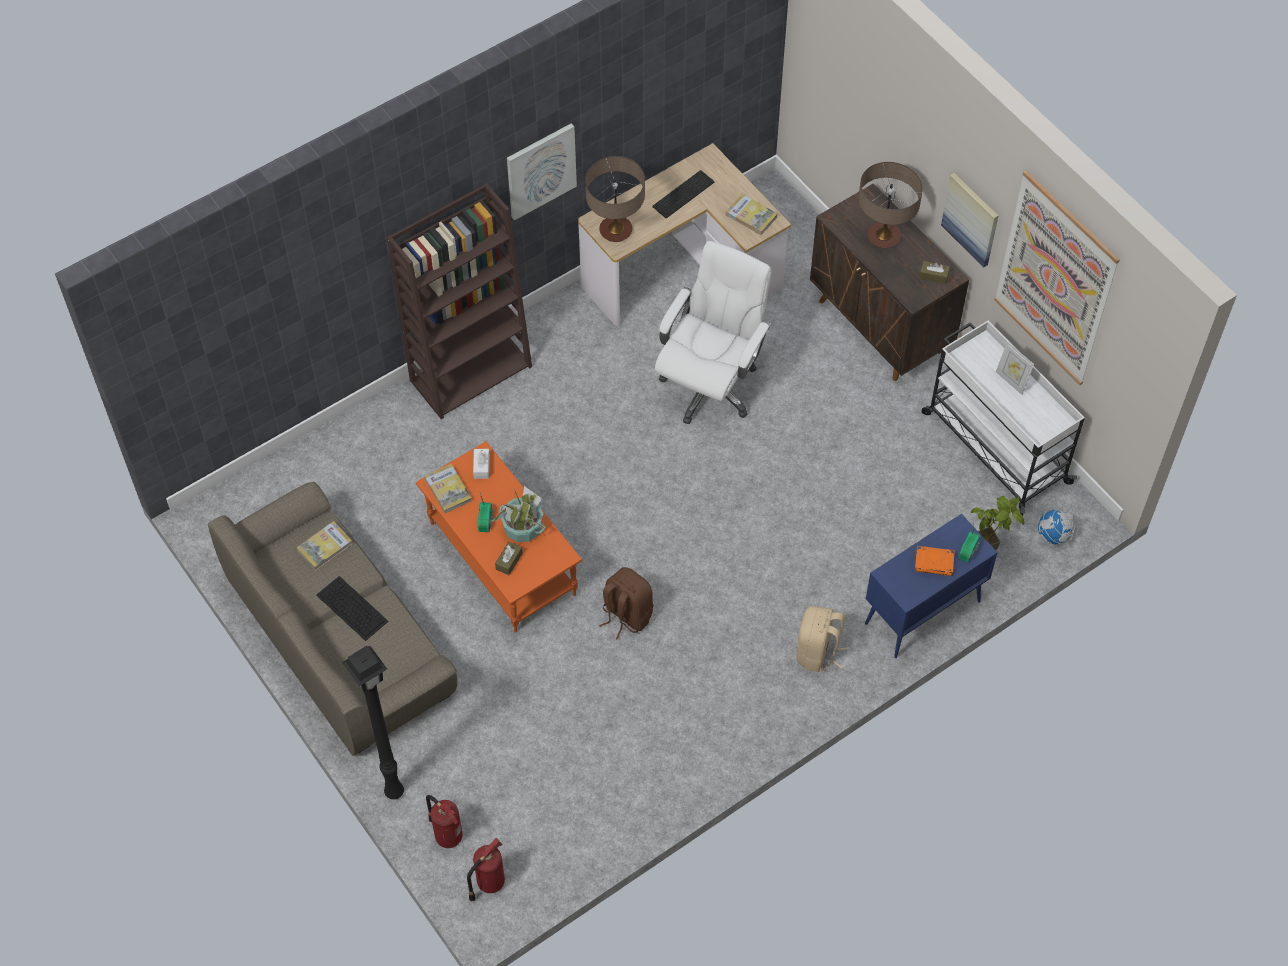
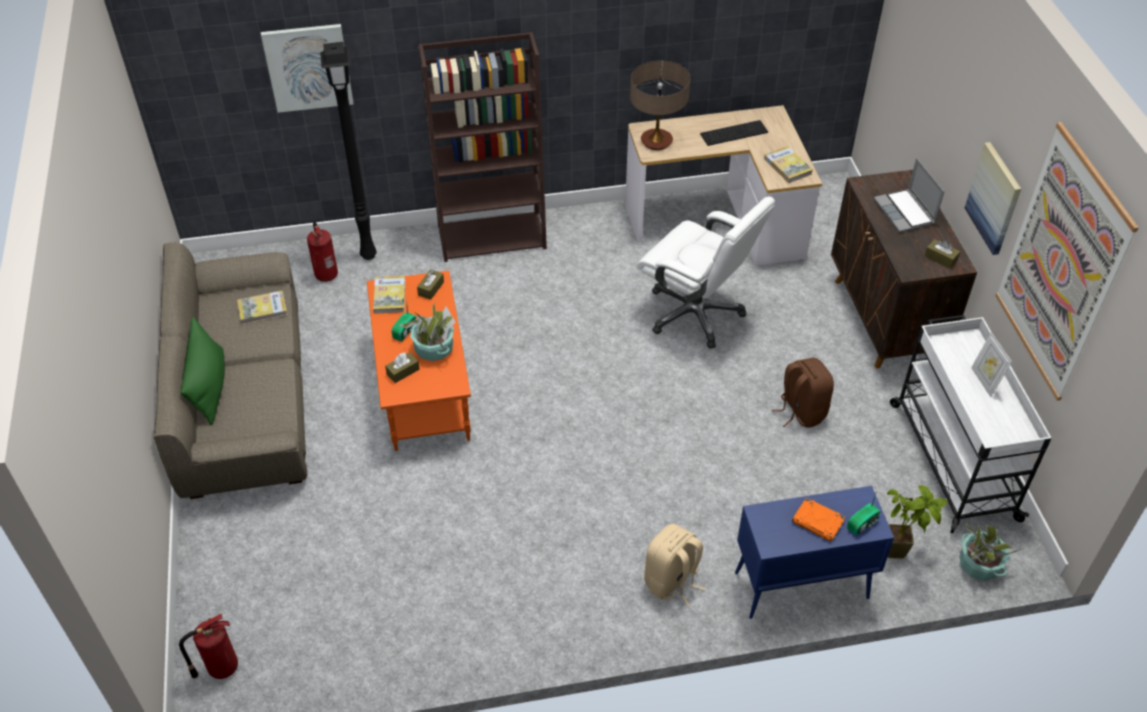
camera: 25 degrees right, 10 degrees down
keyboard [316,576,389,641] -> none
black floor lamp [342,646,404,799] -> black floor lamp moved to [320,42,377,260]
fire extinguisher [426,795,463,848] -> fire extinguisher moved to [307,222,338,282]
white tissue box [473,449,490,479] -> brown tissue box [417,269,444,300]
picture [507,123,577,220] -> picture moved to [261,24,354,113]
brown backpack [599,567,653,640] -> brown backpack moved to [772,358,834,428]
white office chair [655,241,771,424] -> white office chair turned 75 degrees clockwise [637,196,775,349]
table lamp [858,162,923,248] -> laptop [874,158,944,232]
globe [1038,508,1075,544] -> potted plant [959,523,1022,581]
none -> green pillow [180,317,225,425]

